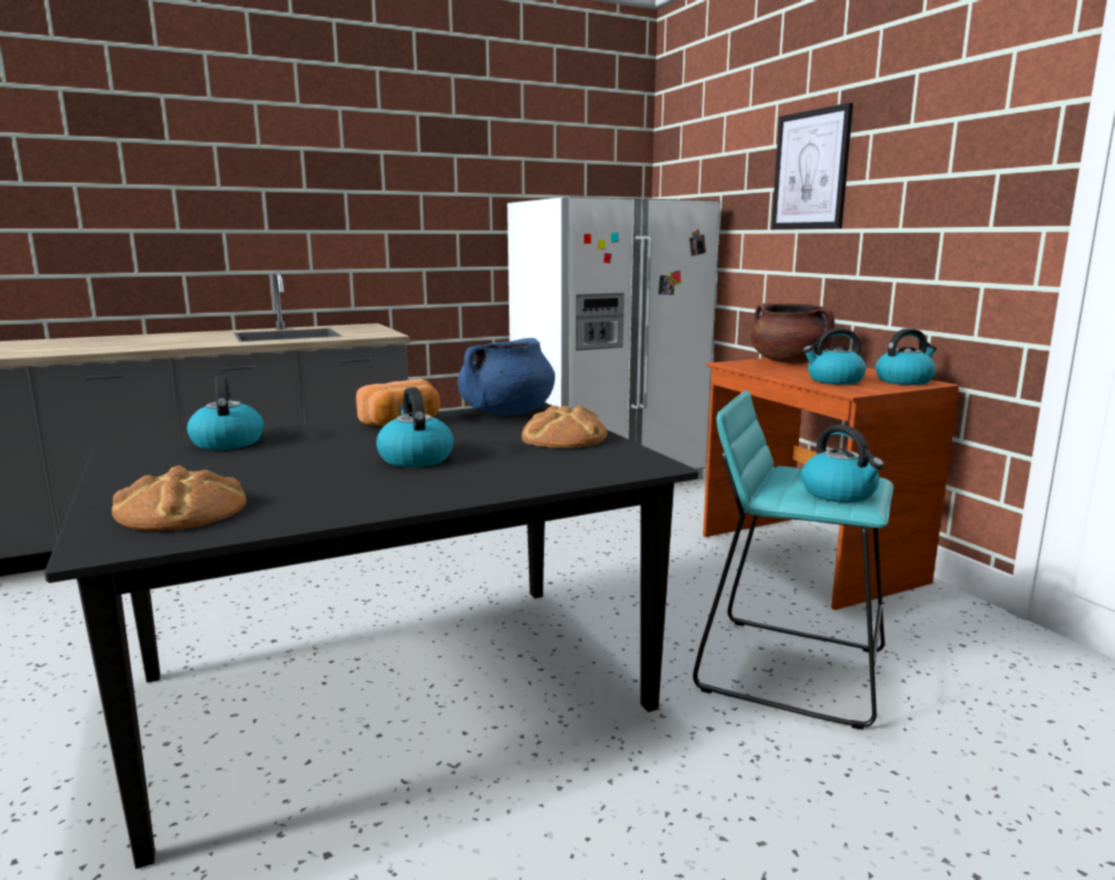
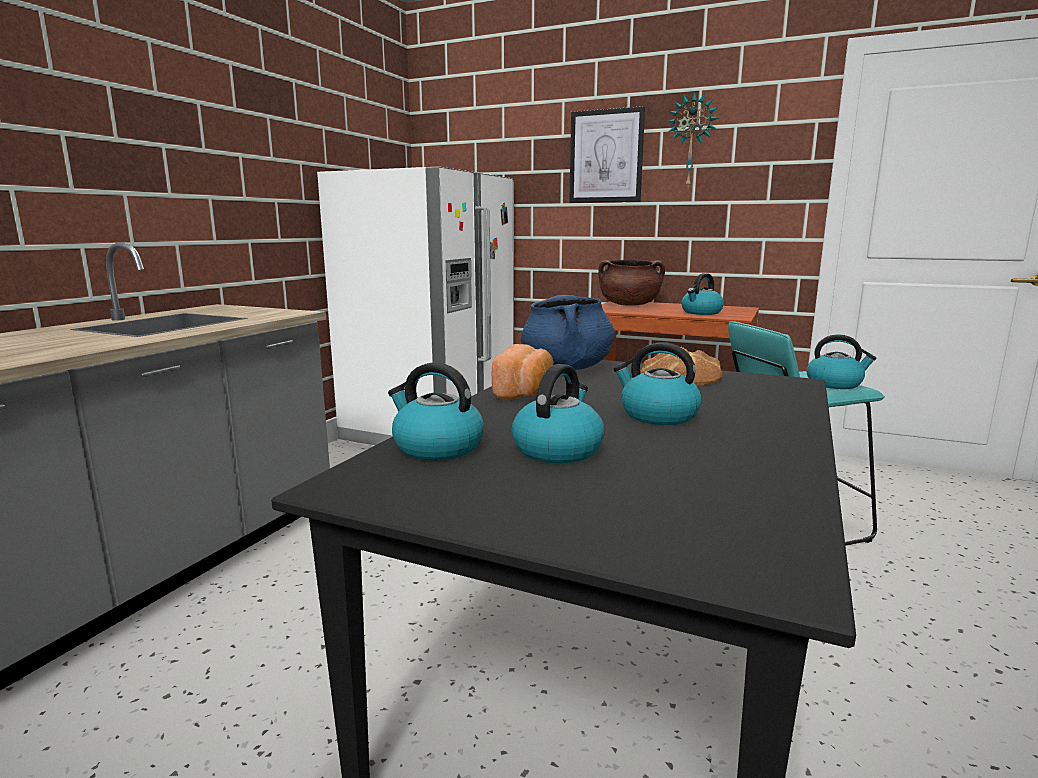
camera: 40 degrees left, 0 degrees up
bread [112,466,246,531] -> none
kettle [875,328,937,385] -> kettle moved to [512,364,604,463]
none -> wall clock [667,92,719,188]

